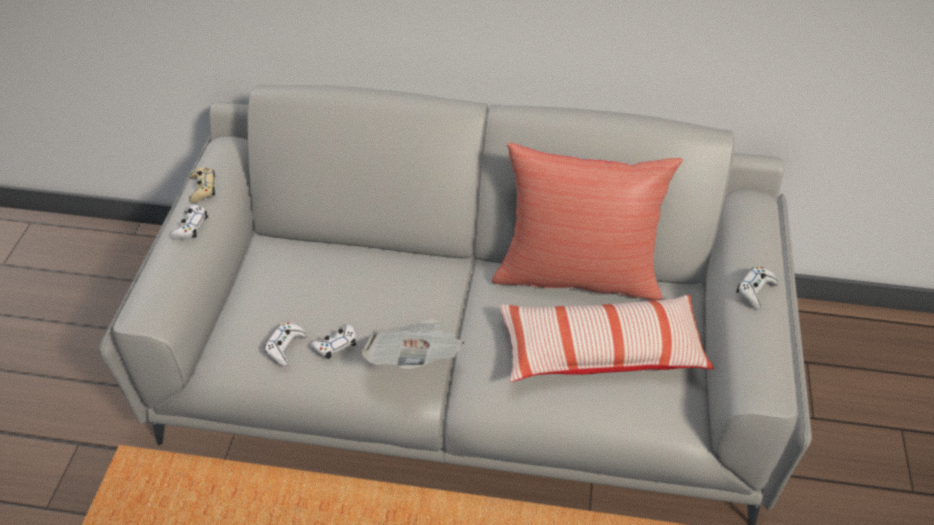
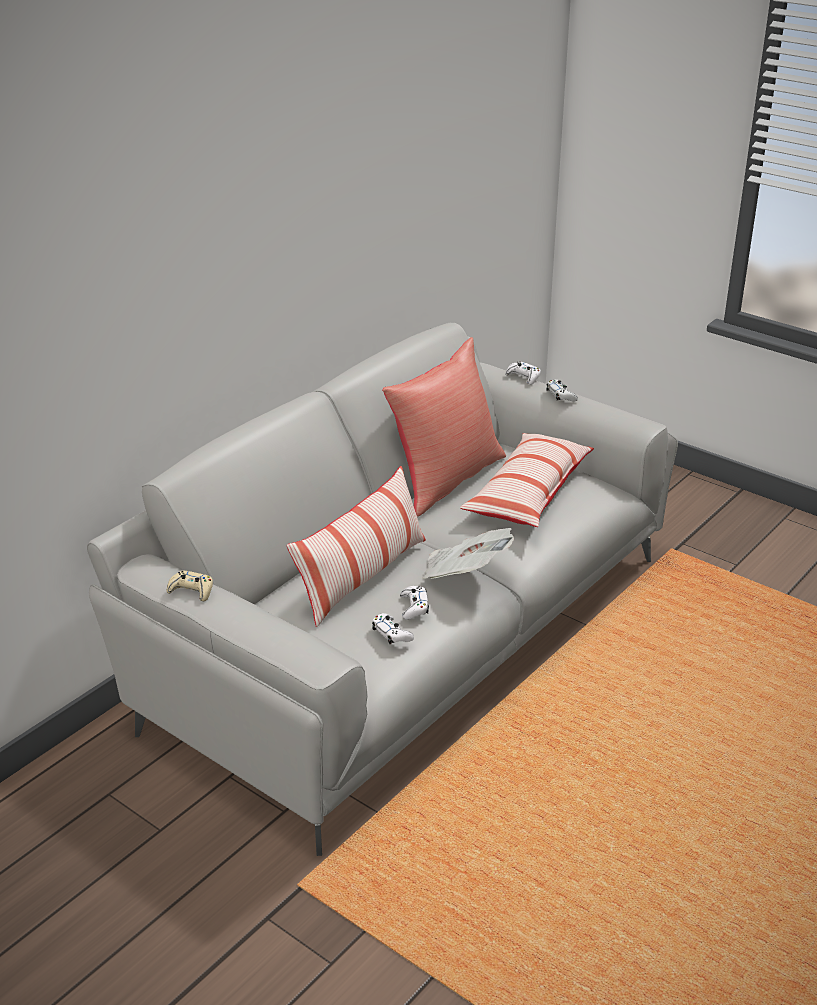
camera: 60 degrees left, 15 degrees down
white game controller [170,205,208,240] -> white game controller moved to [505,362,541,385]
none -> pillow [287,466,426,627]

